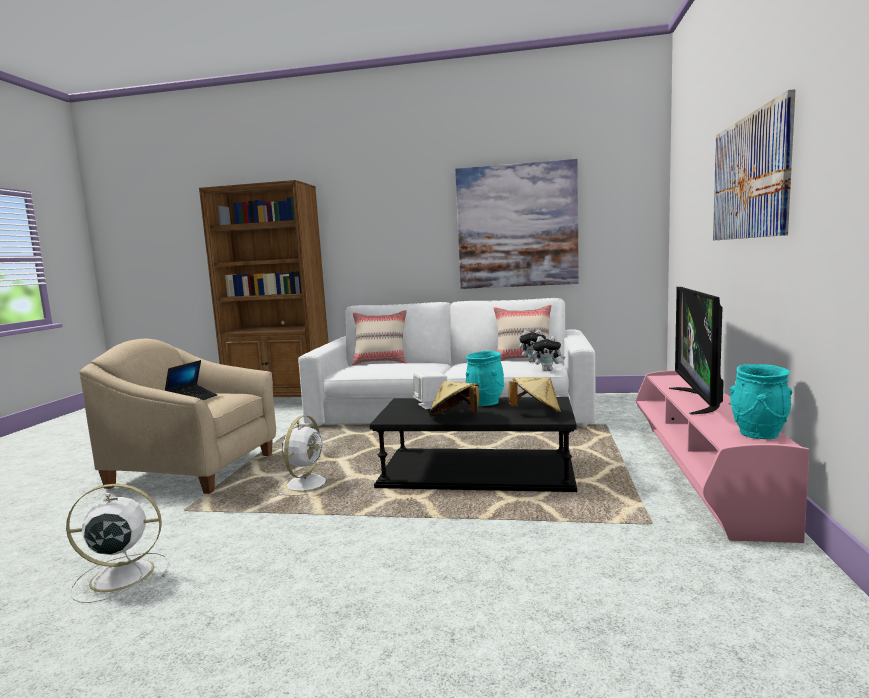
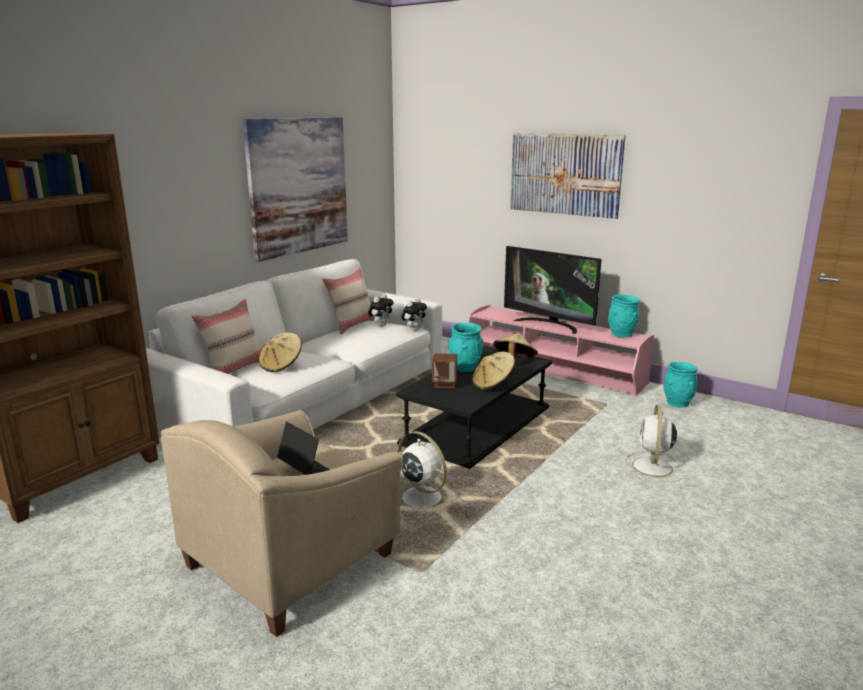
camera: 65 degrees left, 10 degrees up
white fan [66,484,169,603] -> white fan moved to [624,405,684,482]
white speaker [413,372,447,409] -> brown speaker [432,353,457,388]
none -> beige hat [259,333,302,372]
none -> turquoise vase [664,362,698,408]

